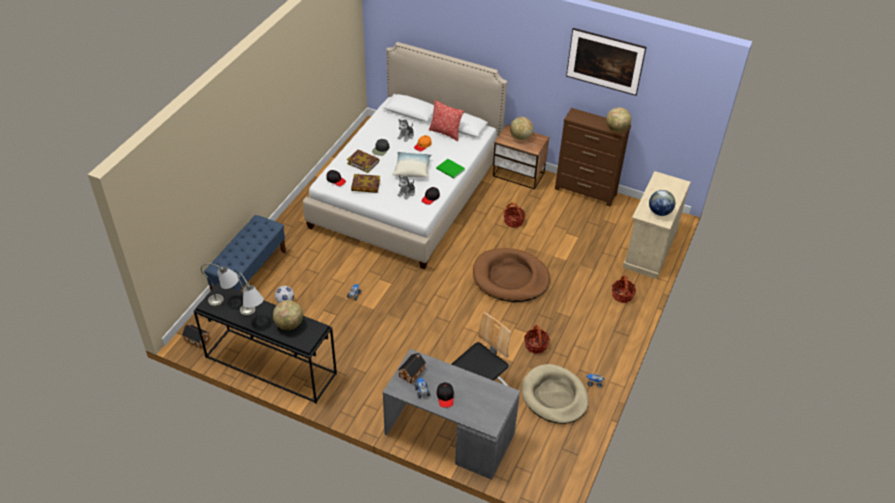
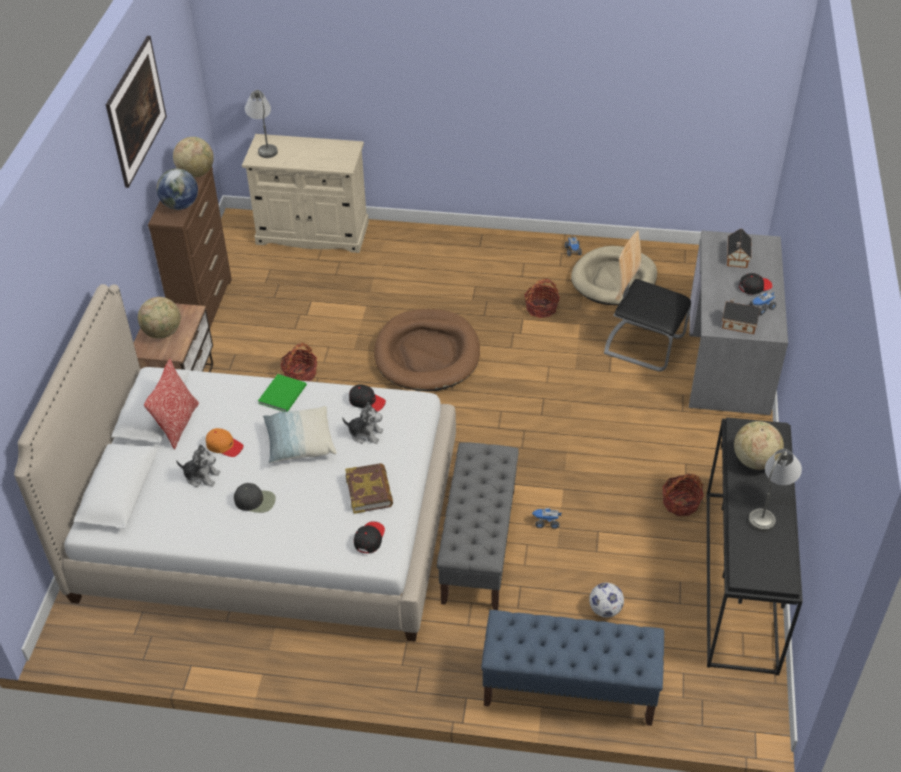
camera: 105 degrees left, 0 degrees up
toy house [182,323,210,348] -> toy house moved to [727,229,751,268]
grey table lamp [201,263,239,307] -> grey table lamp moved to [245,90,278,158]
book [347,150,379,173] -> none
basket [612,275,636,303] -> basket moved to [662,474,704,516]
globe [649,190,675,216] -> globe moved to [157,169,198,210]
none -> grey bench [437,442,519,610]

